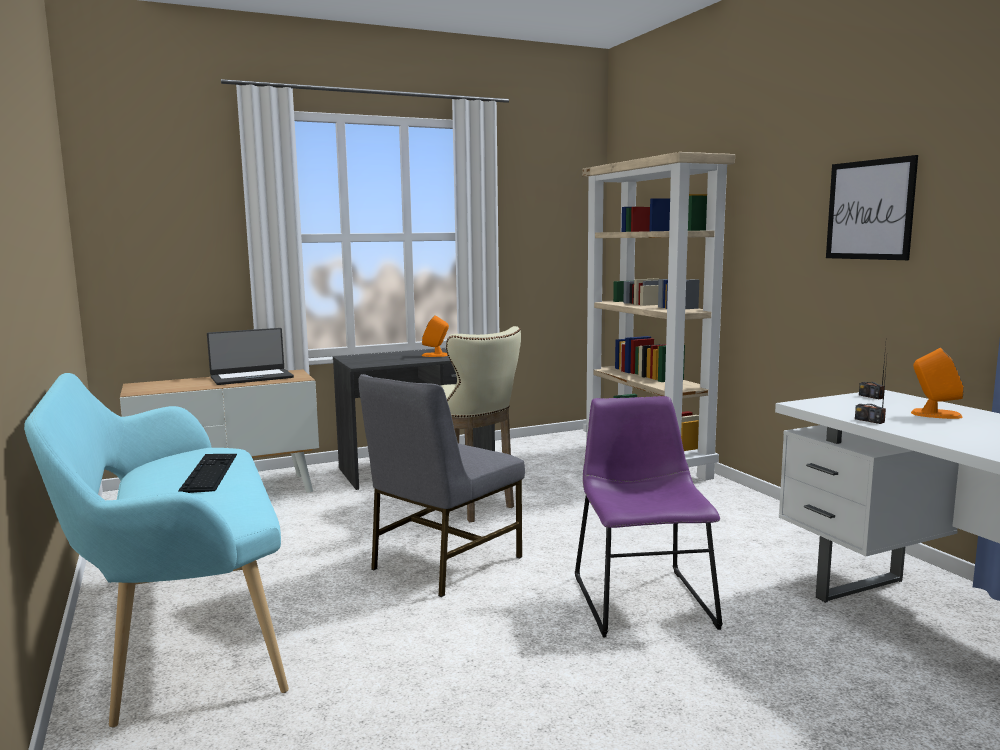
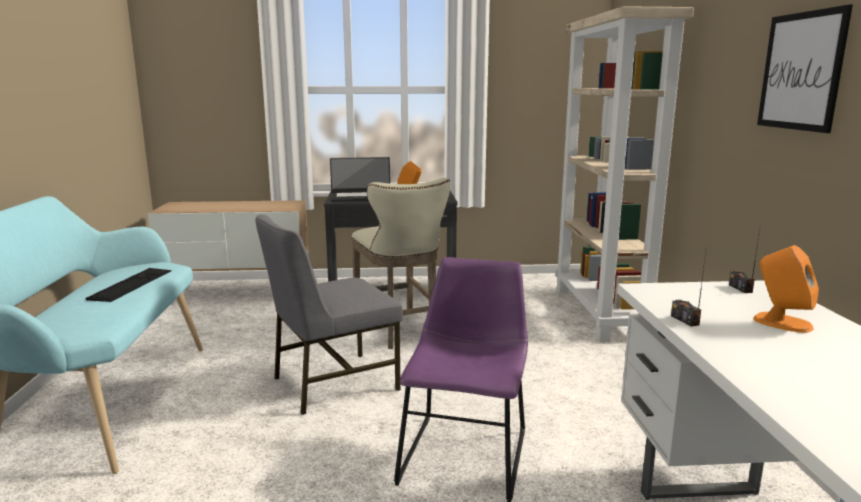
camera: 20 degrees right, 5 degrees up
laptop [207,328,294,385] -> laptop moved to [330,157,390,202]

